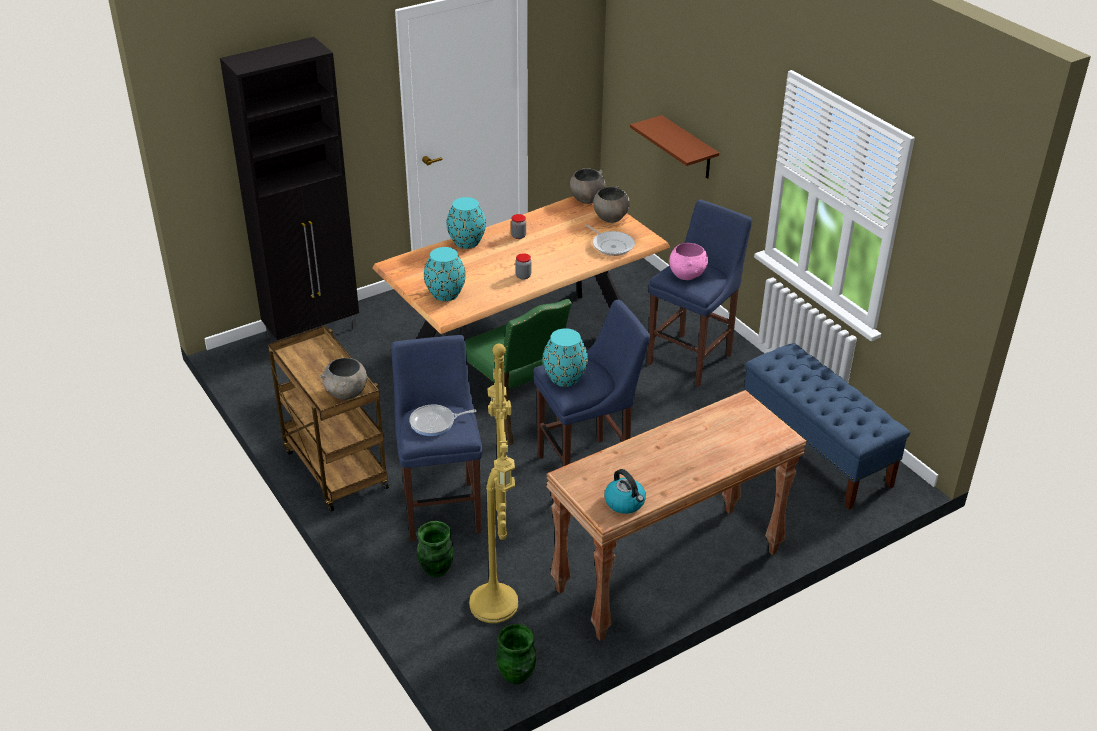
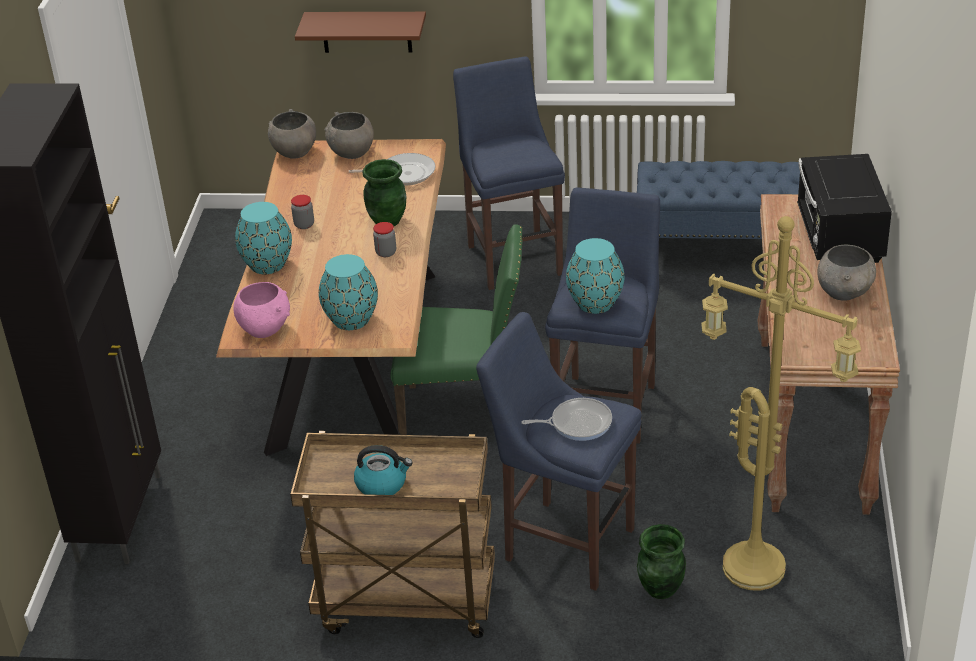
camera: 50 degrees left, 0 degrees up
grey bowl [320,358,367,400] -> grey bowl moved to [817,245,876,301]
frying pan [409,404,476,436] -> frying pan turned 120 degrees counterclockwise [521,398,612,441]
green vase [496,624,536,684] -> green vase moved to [363,159,406,226]
kettle [604,469,646,514] -> kettle moved to [354,445,413,495]
pink bowl [669,243,708,280] -> pink bowl moved to [233,282,290,338]
none -> black microwave [797,154,892,263]

